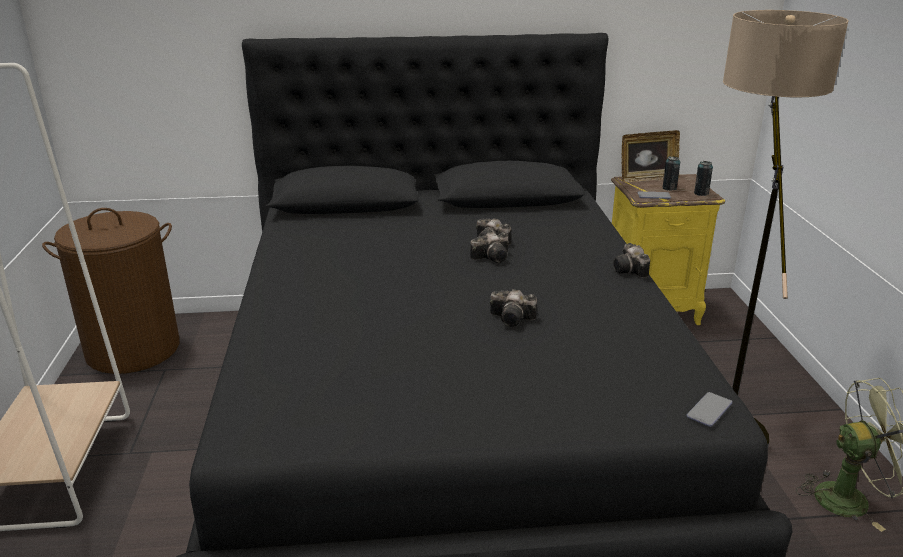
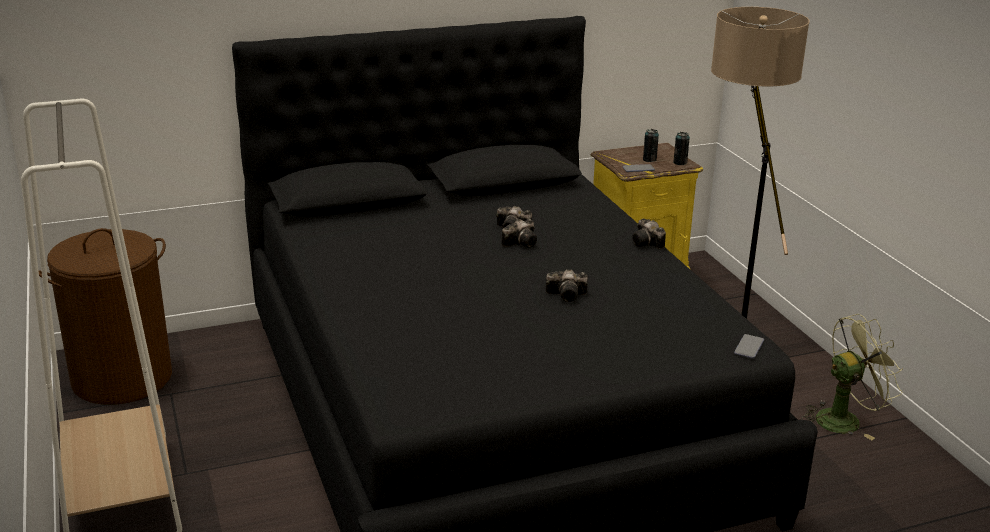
camera: 15 degrees left, 0 degrees up
picture frame [622,130,680,182] -> none

